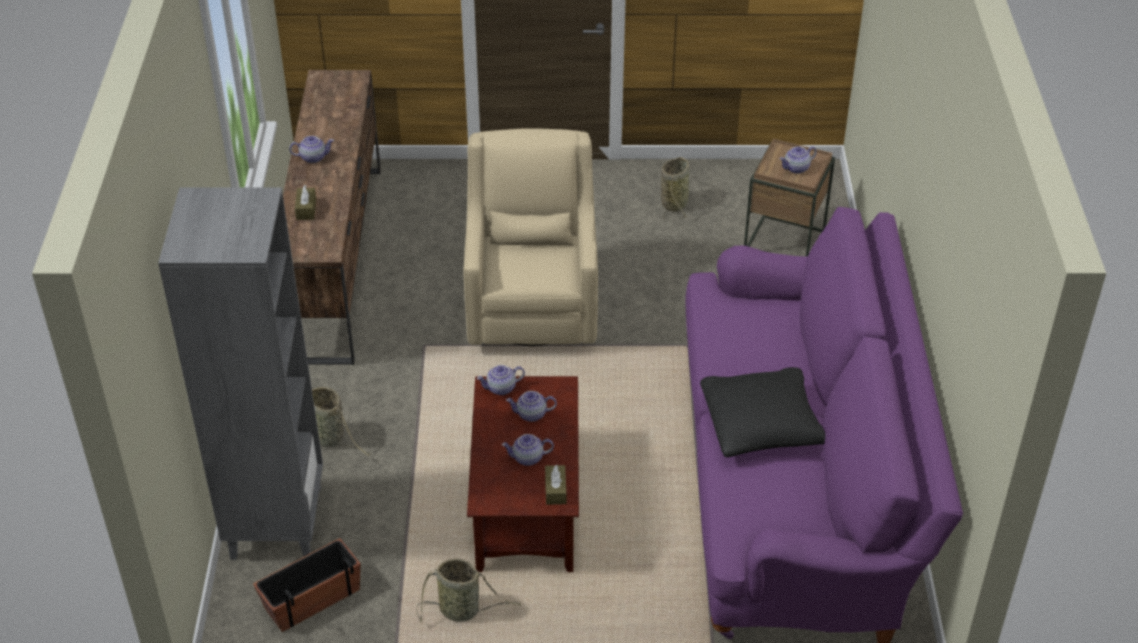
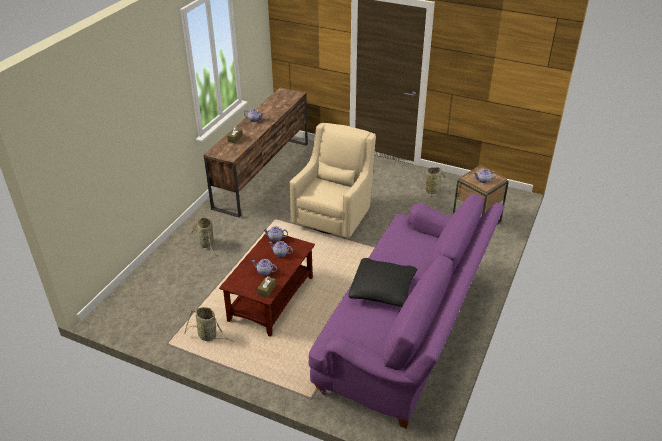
camera: 25 degrees right, 5 degrees down
grey bookcase [158,187,323,560] -> none
planter [253,538,361,632] -> none

